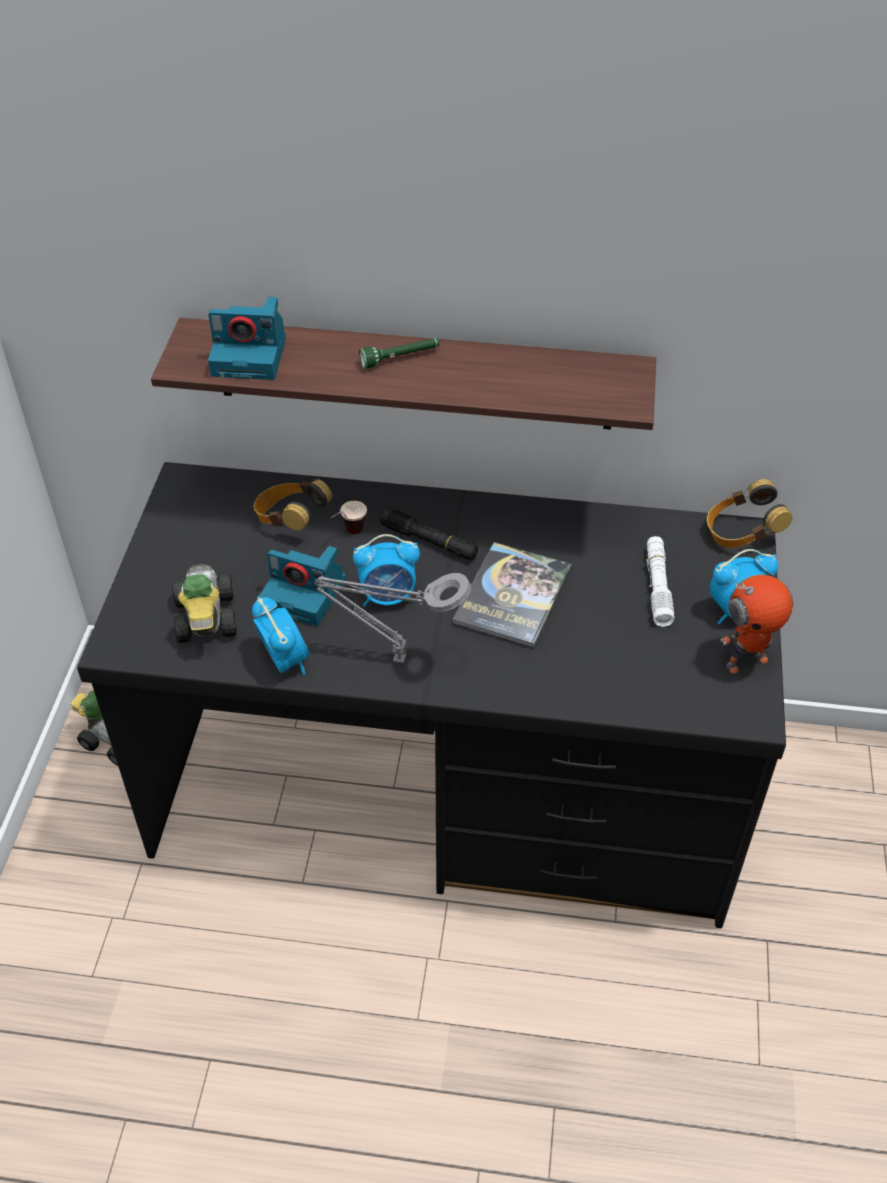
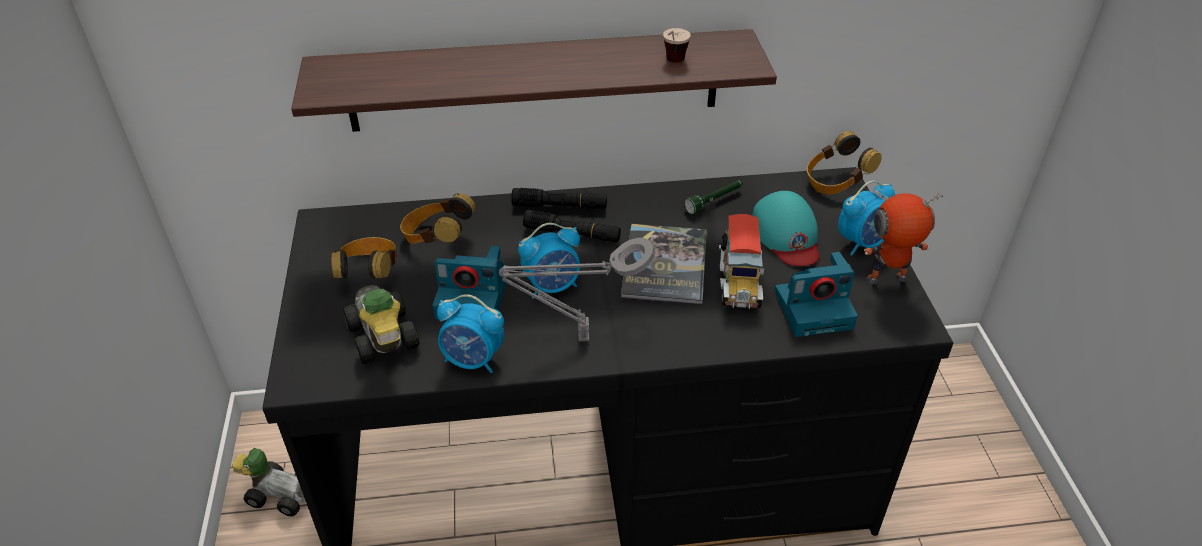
camera: 15 degrees left, 5 degrees down
camera [208,297,286,380] -> camera moved to [775,252,858,337]
alarm clock [252,596,309,675] -> alarm clock turned 150 degrees clockwise [437,294,504,373]
cup [331,501,367,534] -> cup moved to [663,28,691,63]
green flashlight [359,338,440,369] -> green flashlight moved to [684,180,743,214]
white flashlight [646,536,674,627] -> turquoise cap [752,191,819,266]
toy robot [721,575,794,674] -> toy robot turned 150 degrees counterclockwise [864,193,943,284]
none -> headphones [332,237,398,279]
none -> black flashlight [511,188,607,209]
none -> toy truck [719,214,764,309]

